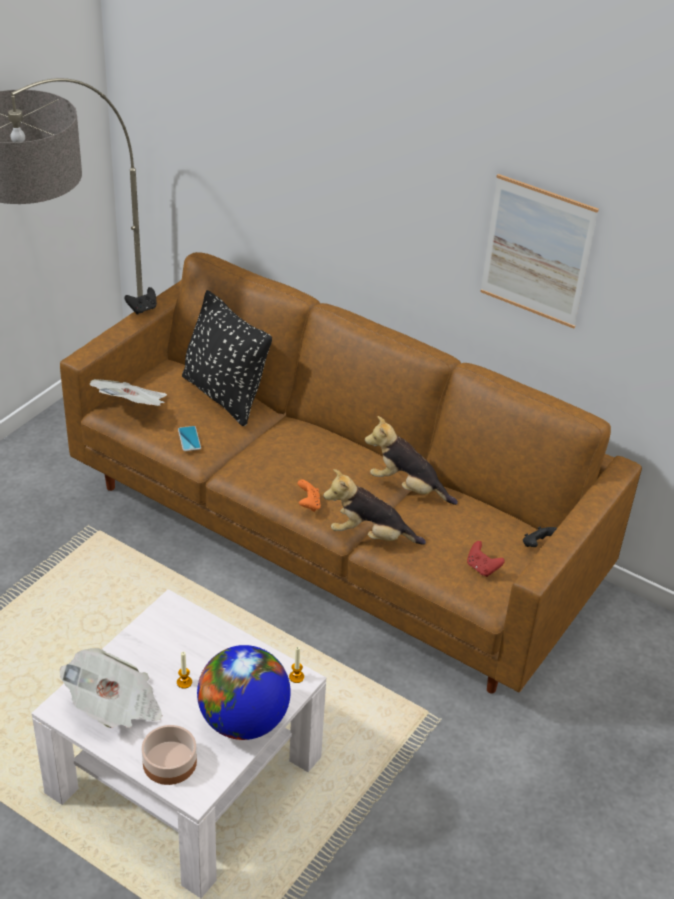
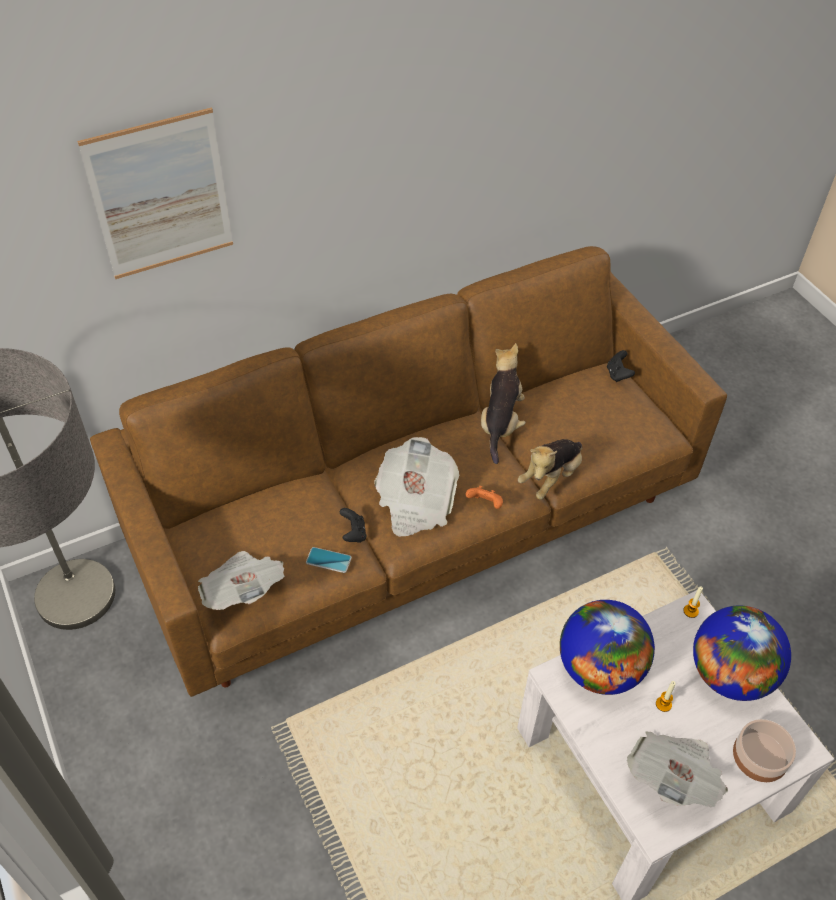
camera: 60 degrees left, 10 degrees up
black game controller [124,287,157,314] -> black game controller moved to [340,508,366,543]
black pillow [182,290,272,426] -> none
plush toy [365,416,458,505] -> plush toy turned 135 degrees clockwise [481,343,526,464]
red game controller [467,541,505,577] -> none
picture [480,174,599,329] -> picture moved to [77,107,233,279]
none -> newspaper [374,437,459,537]
none -> globe [560,600,655,695]

